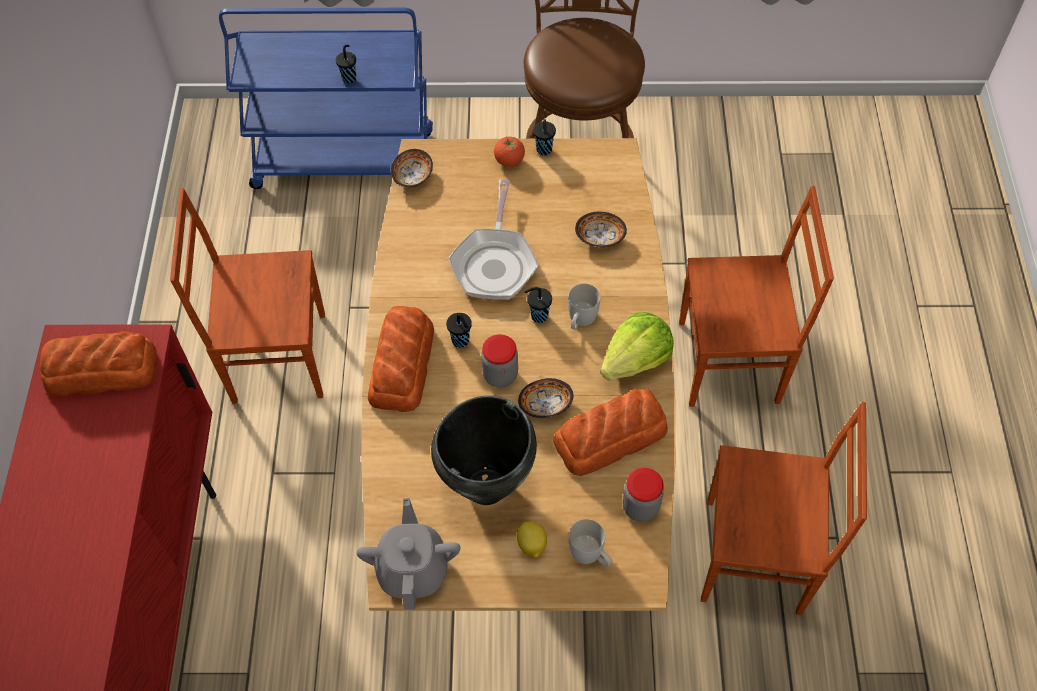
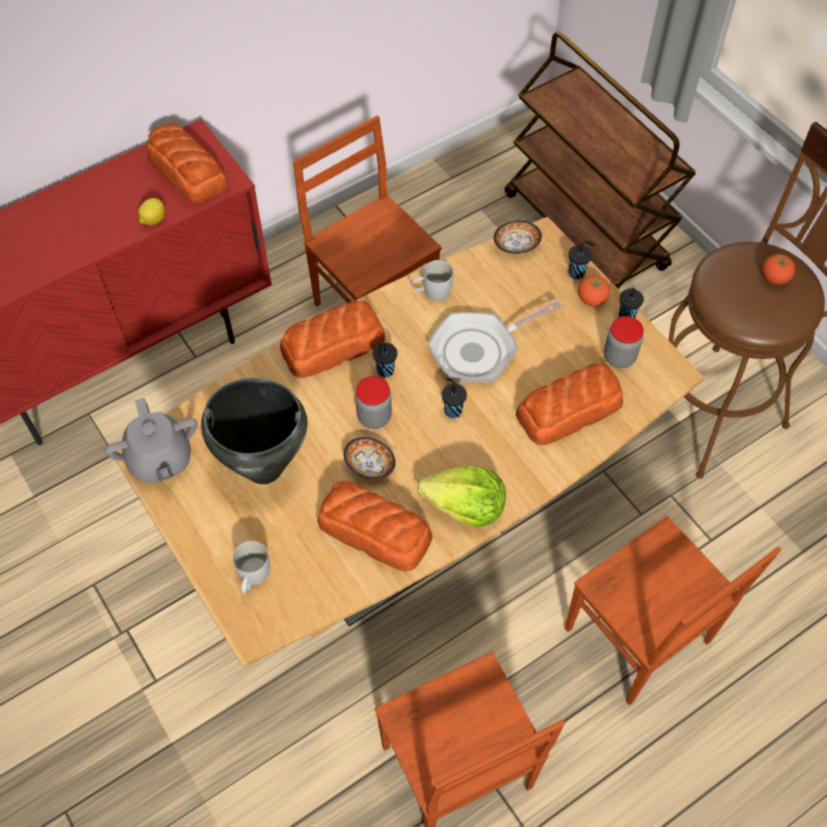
camera: 55 degrees right, 0 degrees up
blue cart [219,8,433,189] -> brown cart [505,32,696,289]
black cup [336,45,356,83] -> black cup moved to [569,241,594,279]
grey teapot [357,498,460,609] -> grey teapot turned 105 degrees clockwise [105,398,197,483]
lemon [517,521,547,558] -> lemon moved to [138,198,165,225]
white mug [568,283,600,330] -> white mug moved to [411,260,453,301]
bowl [575,212,627,247] -> bread [516,363,623,445]
jar [622,468,664,522] -> jar moved to [604,316,644,368]
none -> tomato [762,254,795,285]

